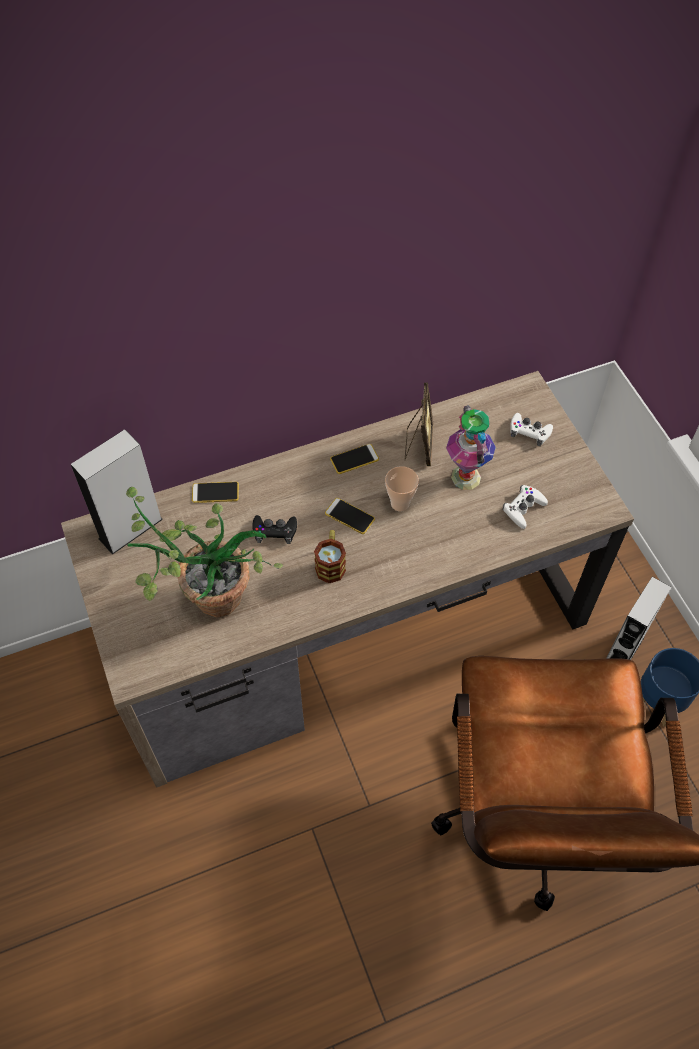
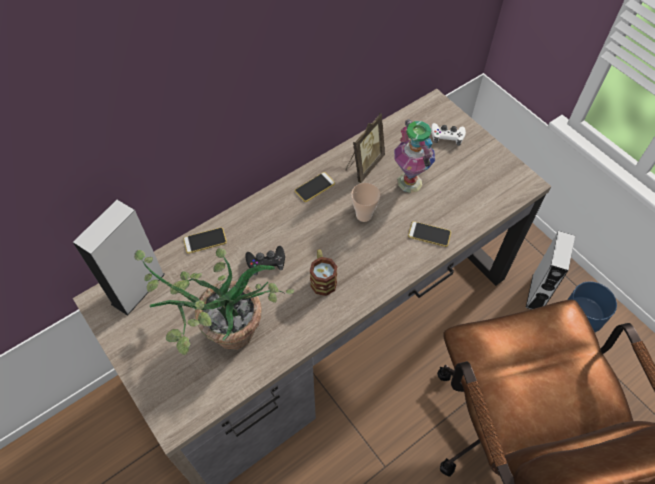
camera: 15 degrees left, 0 degrees up
phone [325,498,375,534] -> phone moved to [408,221,451,247]
picture frame [405,382,433,466] -> picture frame turned 45 degrees clockwise [345,113,385,183]
white game controller [502,485,548,529] -> none

